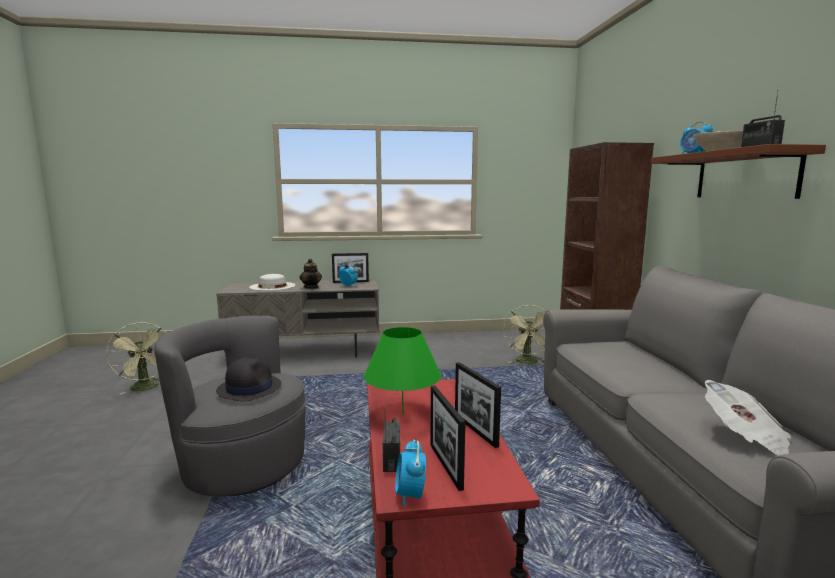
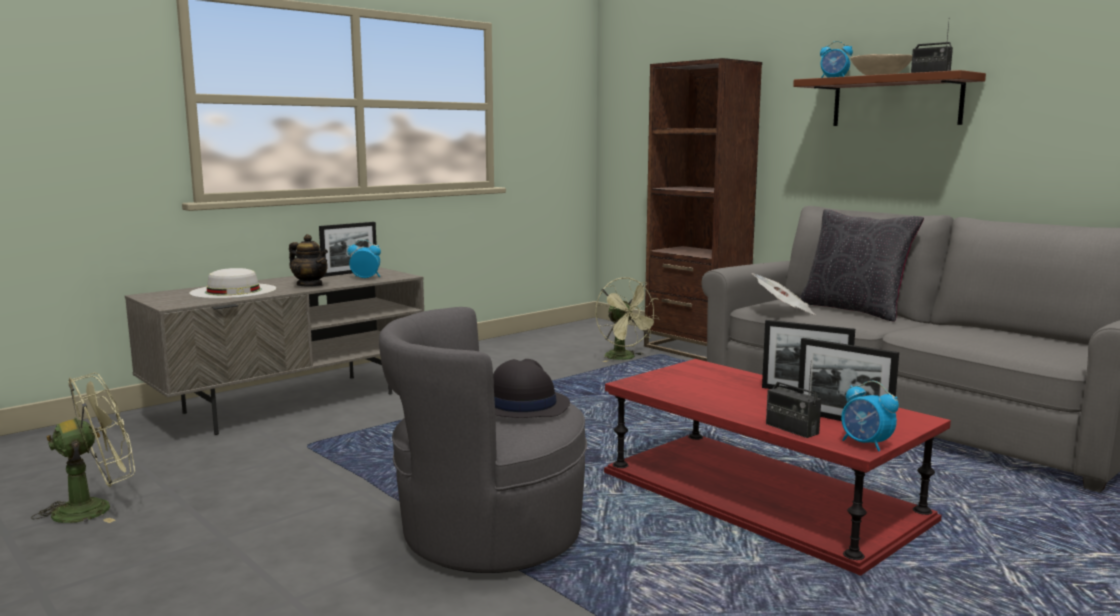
camera: 35 degrees left, 0 degrees up
green fan [106,322,167,395] -> green fan turned 60 degrees counterclockwise [31,373,135,523]
green table lamp [364,327,441,415] -> none
newspaper [705,380,791,456] -> newspaper moved to [752,273,815,315]
none -> black pillow [799,209,924,322]

